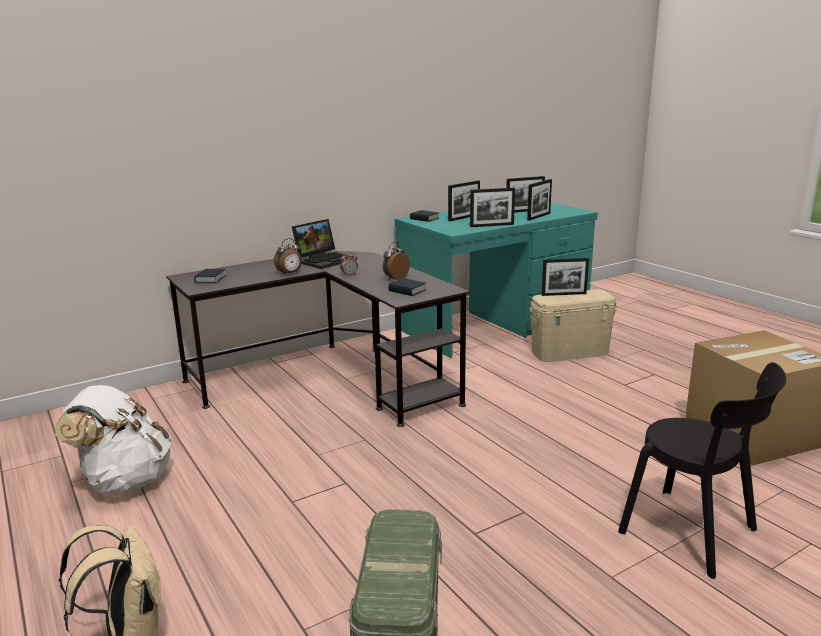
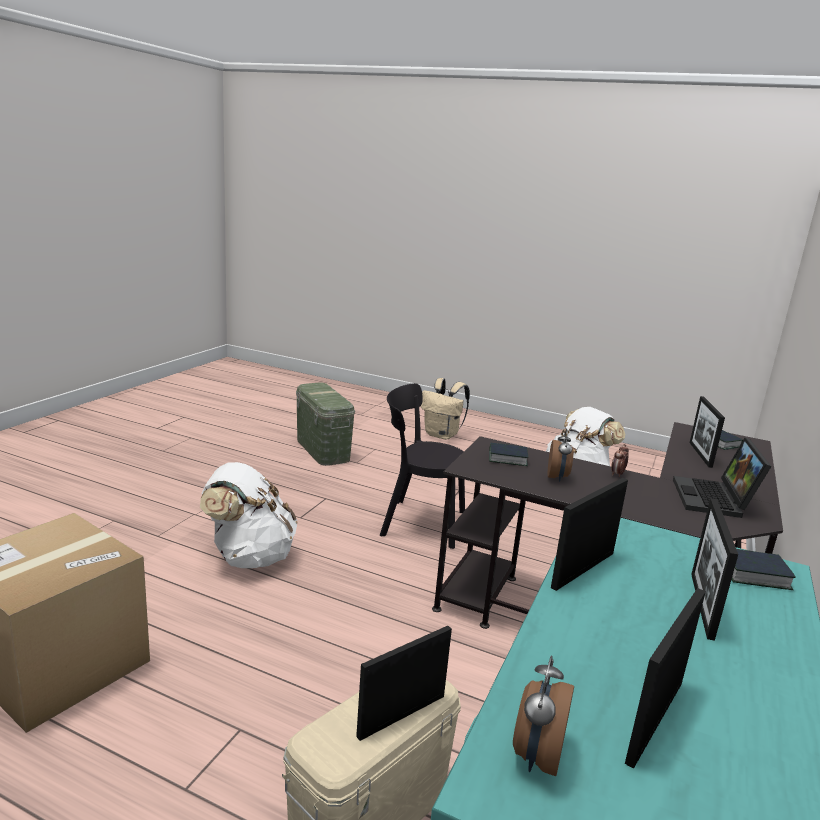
camera: 145 degrees right, 0 degrees up
alarm clock [274,238,302,275] -> alarm clock moved to [513,656,574,776]
picture frame [527,179,552,221] -> picture frame moved to [690,396,725,468]
black chair [618,362,786,579] -> black chair moved to [380,383,465,549]
none -> white backpack [200,462,298,568]

